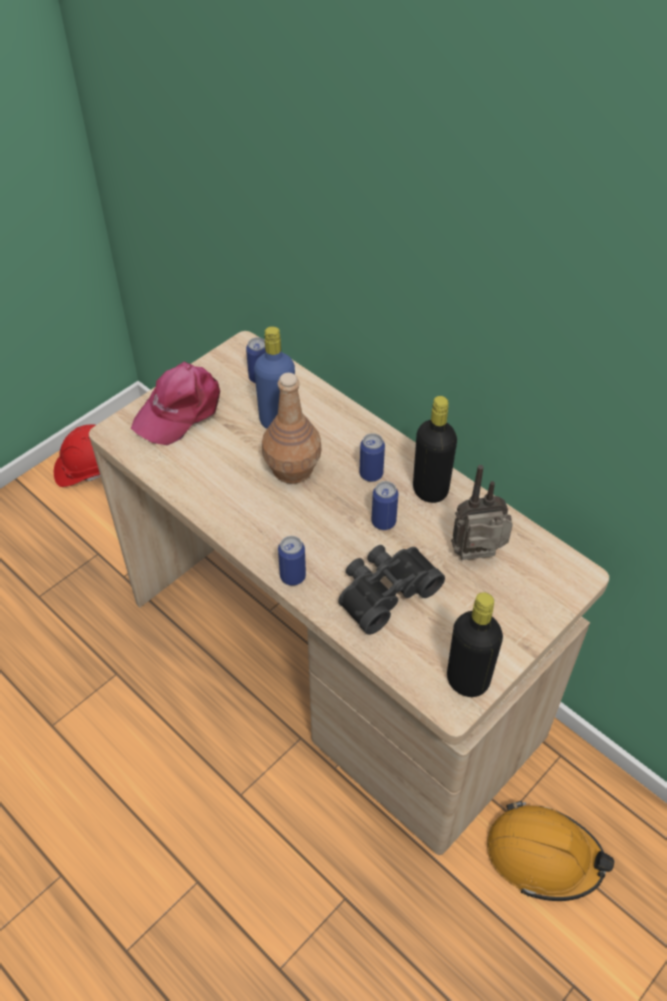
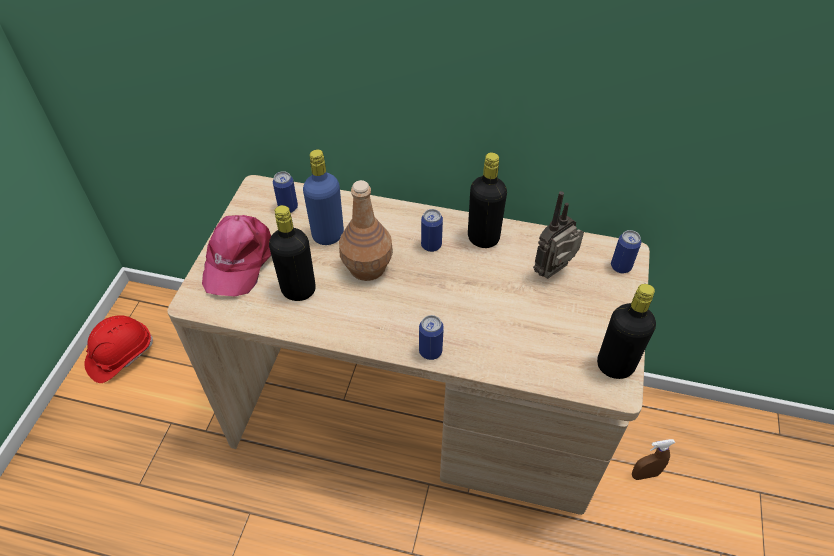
camera: 30 degrees left, 0 degrees up
black binoculars [338,545,445,635] -> none
can [372,481,398,530] -> can moved to [611,230,641,273]
orange hard hat [487,800,614,901] -> brown spray bottle [632,439,675,480]
none -> black bottle [269,205,316,301]

